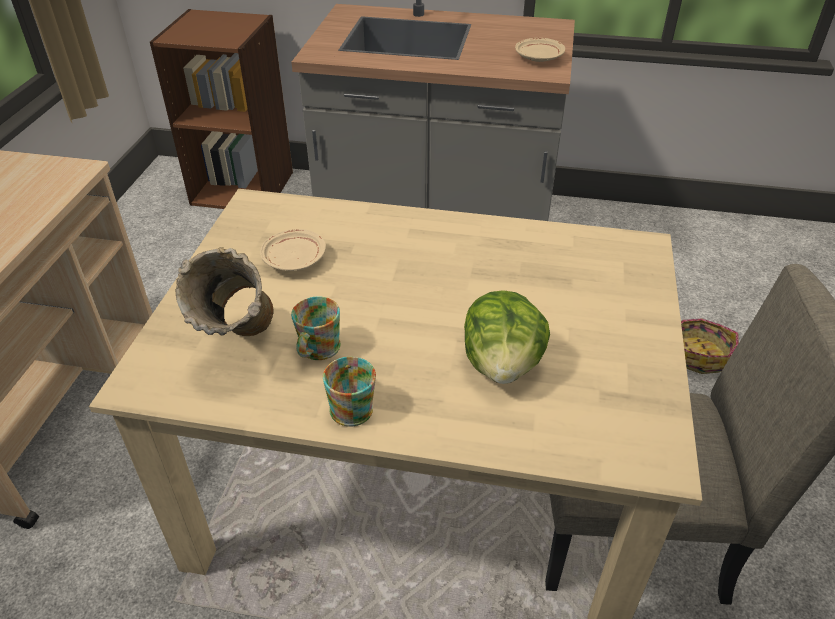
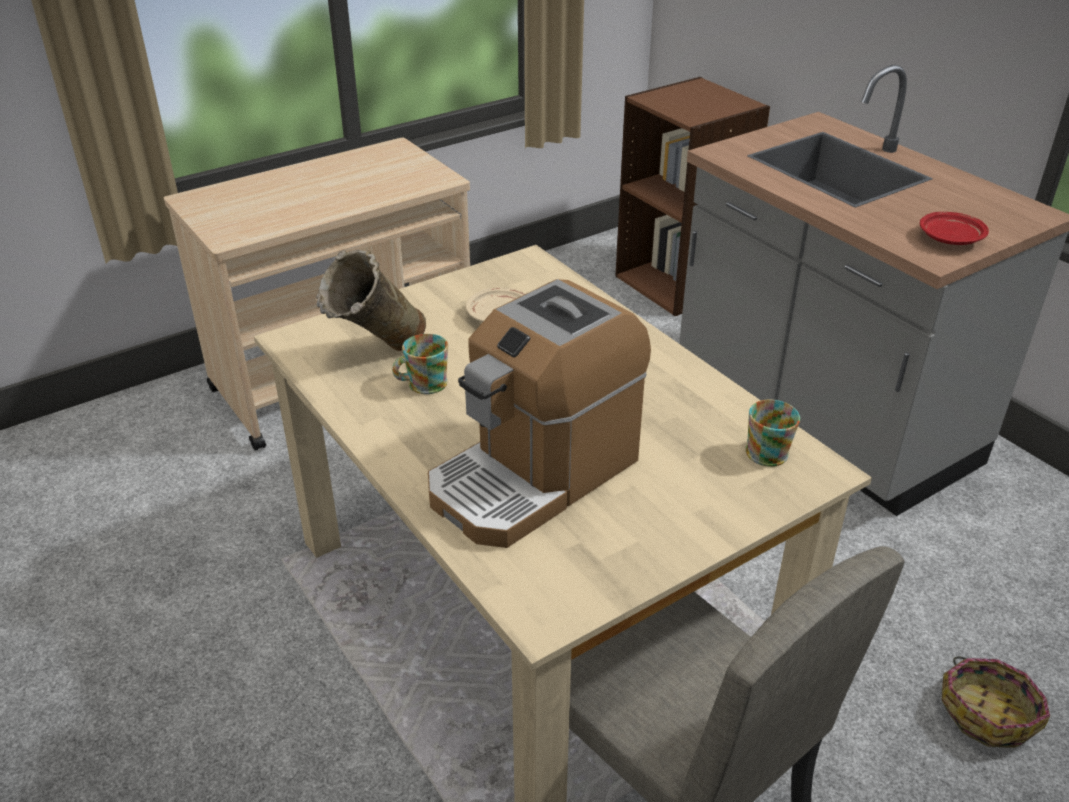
camera: 45 degrees right, 5 degrees down
mug [323,357,376,427] -> mug moved to [746,399,800,467]
lettuce [464,290,550,384] -> coffee machine [428,279,651,548]
beige plate [515,38,565,62] -> red plate [920,212,989,245]

